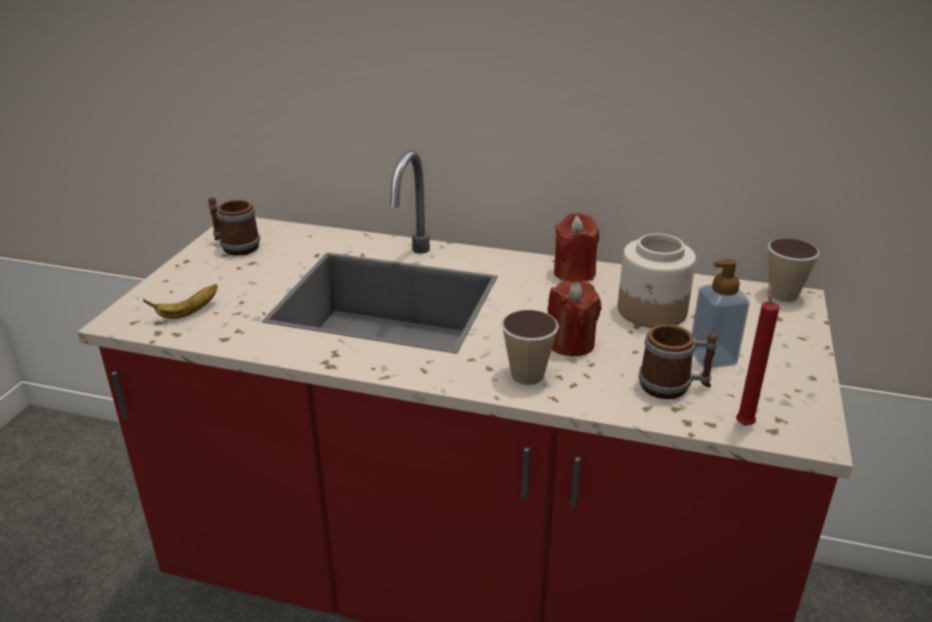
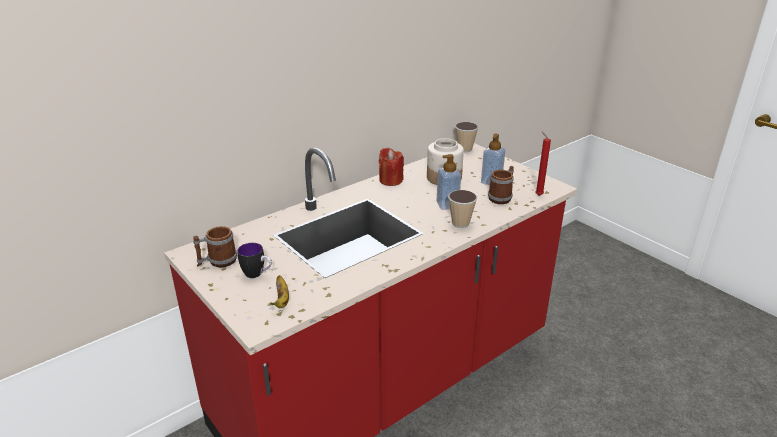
camera: 55 degrees left, 0 degrees up
red candle [548,281,602,356] -> soap dispenser [436,154,461,210]
none -> mug [237,243,272,278]

